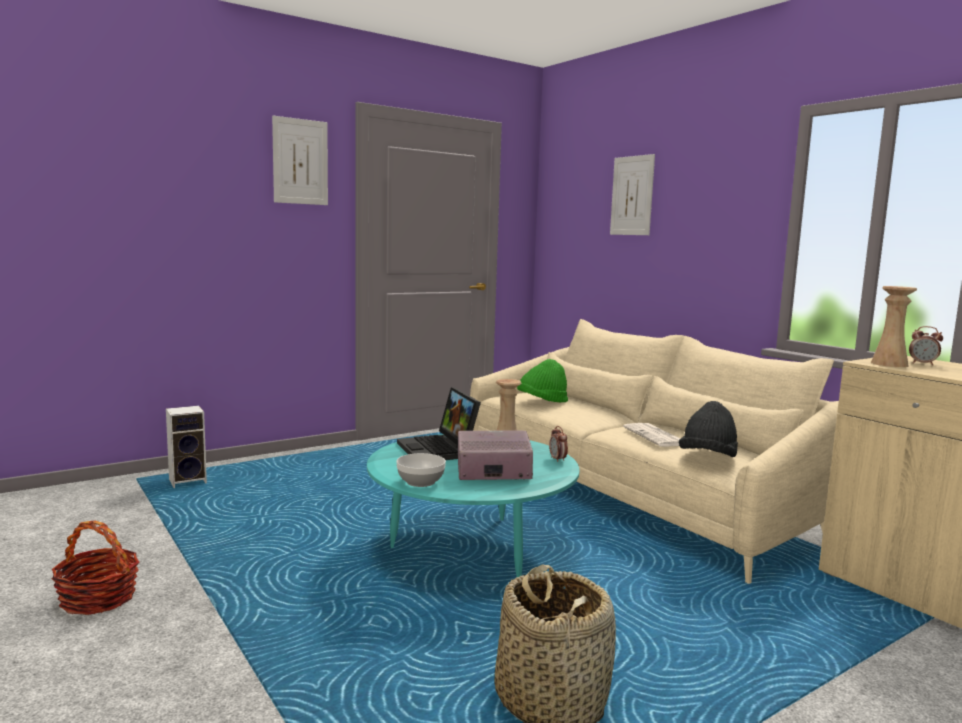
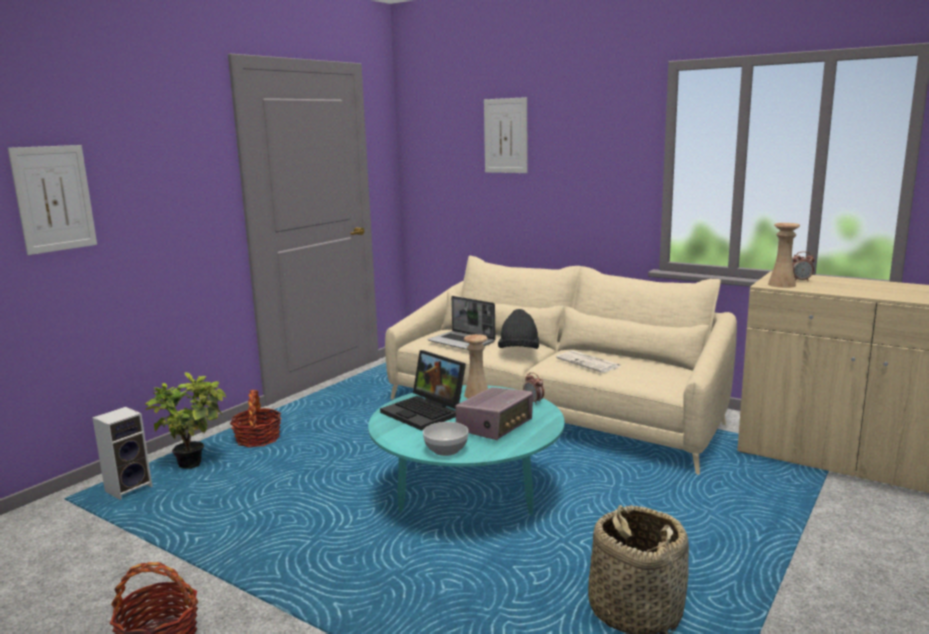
camera: 20 degrees left, 5 degrees up
picture [272,116,328,205] -> picture moved to [8,145,97,255]
radio [458,431,533,480] -> radio turned 150 degrees clockwise [455,387,533,440]
green hat [517,359,568,403] -> laptop [428,296,496,350]
black hat [679,401,738,457] -> black hat moved to [498,309,539,349]
none -> potted plant [145,372,226,469]
none -> basket [230,390,281,448]

